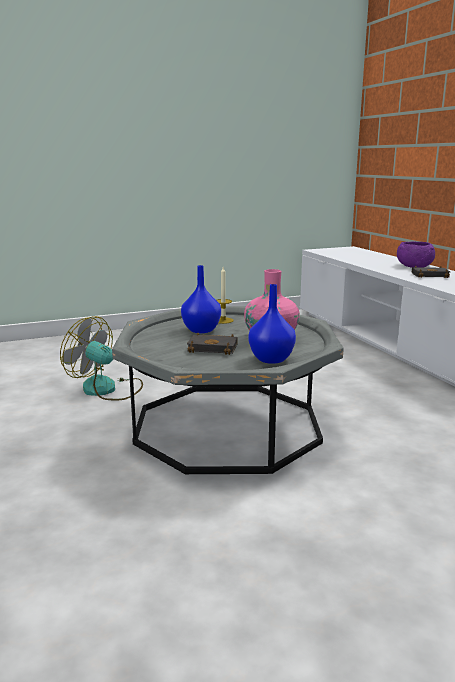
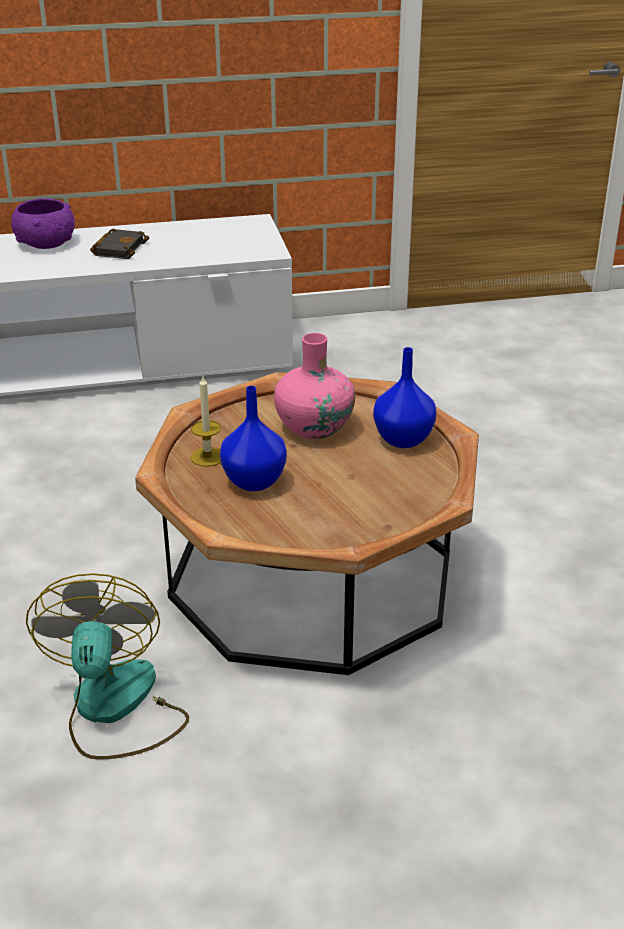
camera: 80 degrees left, 15 degrees up
fan [60,316,143,401] -> fan turned 135 degrees clockwise [26,573,189,760]
grey coffee table [112,306,344,474] -> brown coffee table [135,372,479,675]
black book [187,333,238,355] -> none

